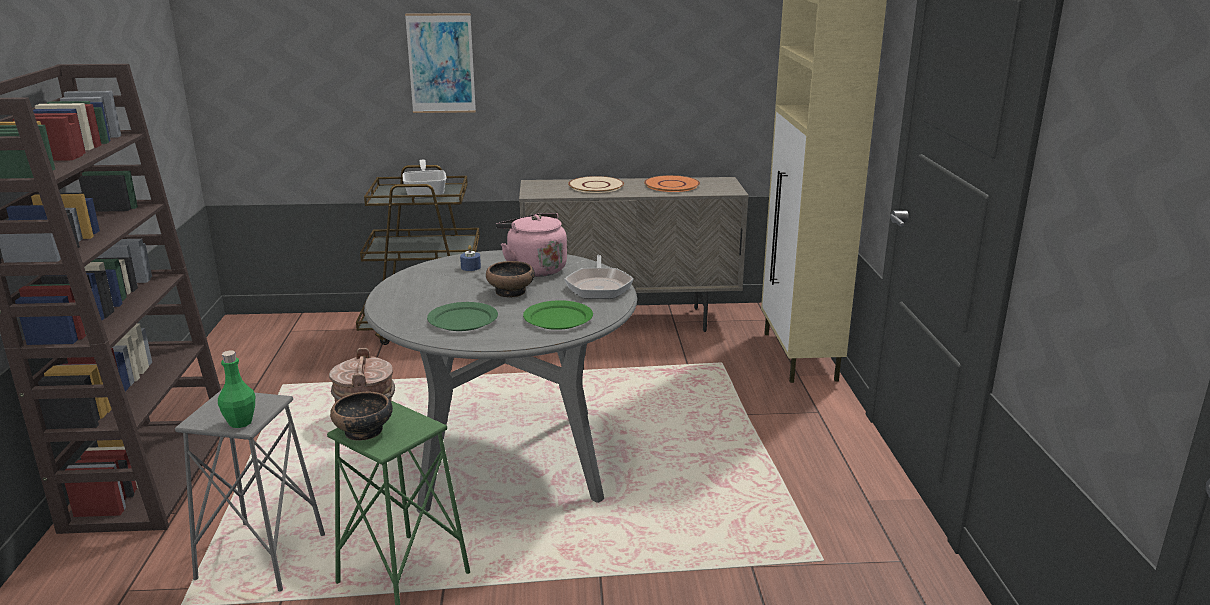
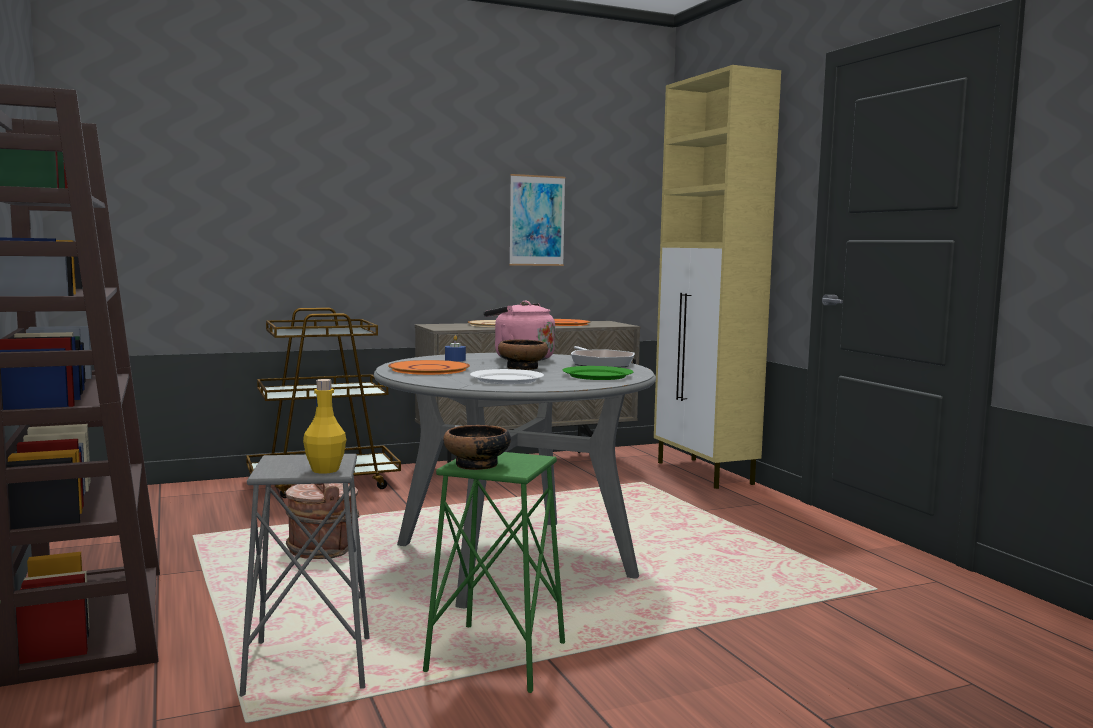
camera: 20 degrees left, 15 degrees down
green bottle [218,351,255,428] -> yellow bottle [303,379,346,474]
frying pan [402,160,446,199] -> none
picture [405,13,476,113] -> picture moved to [509,174,566,266]
green plate [427,302,498,331] -> white plate [470,369,544,384]
none -> orange plate [388,360,470,375]

